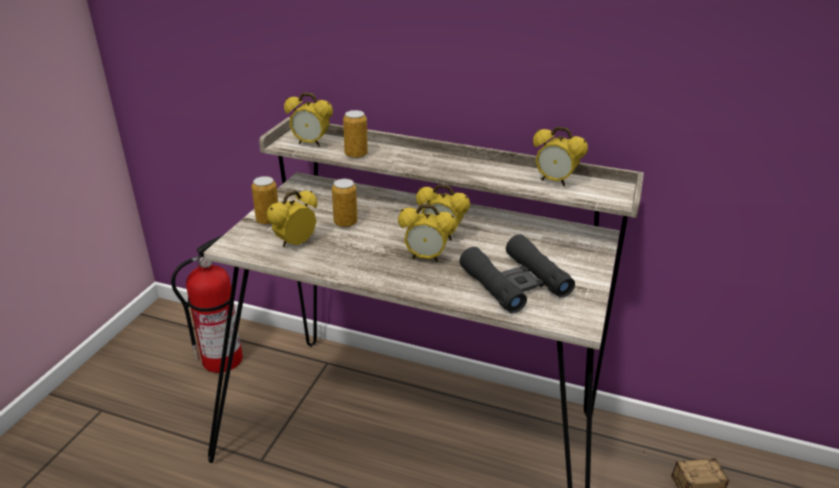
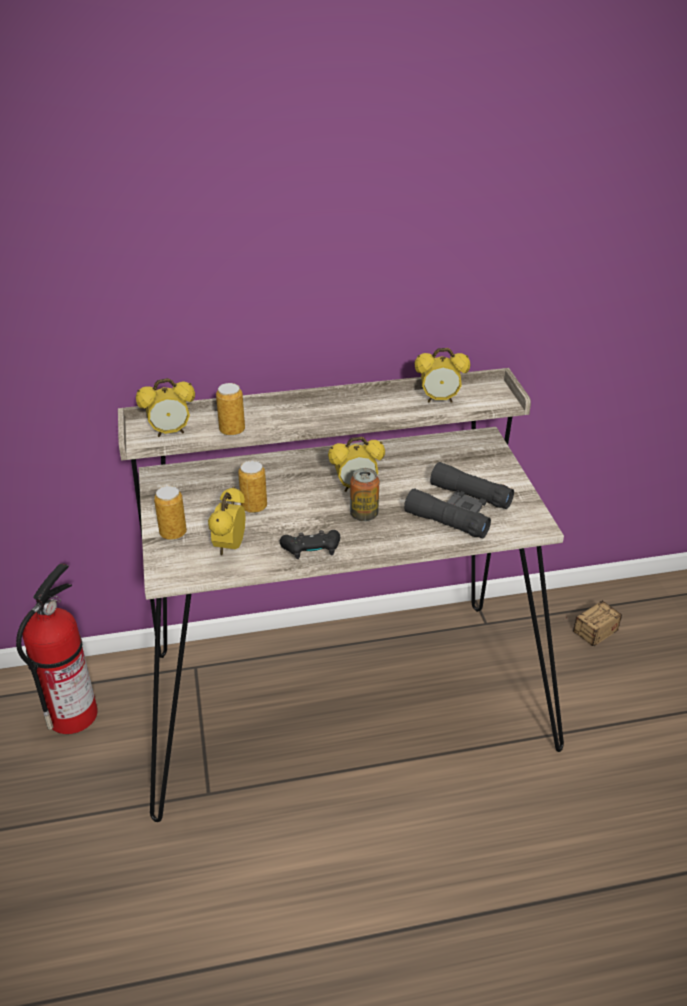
camera: 30 degrees left, 5 degrees up
alarm clock [398,204,456,262] -> can [350,468,379,521]
none -> black game controller [280,530,340,559]

